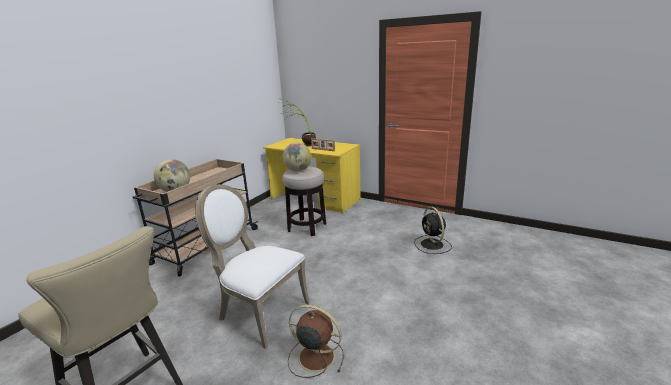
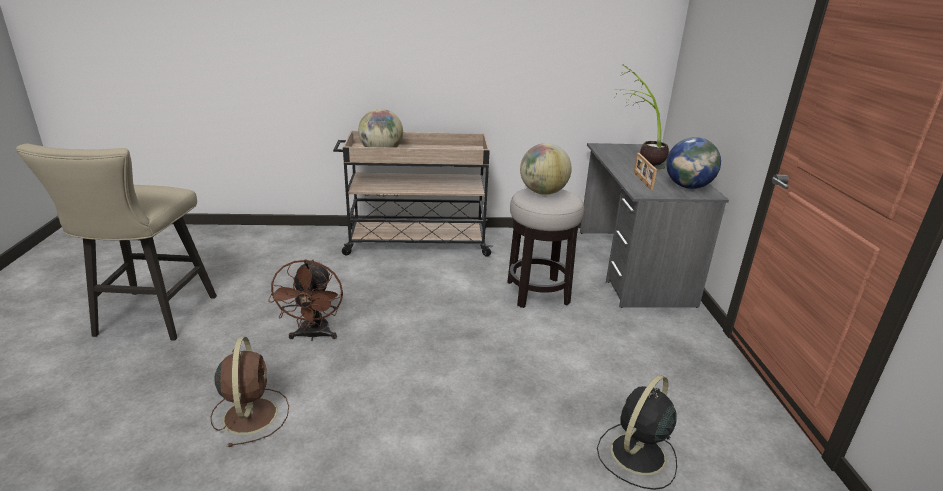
camera: 55 degrees right, 5 degrees up
white chair [195,184,310,349] -> brown fan [268,259,343,341]
yellow desk [263,138,361,213] -> grey desk [580,143,729,308]
none -> globe [666,137,721,189]

